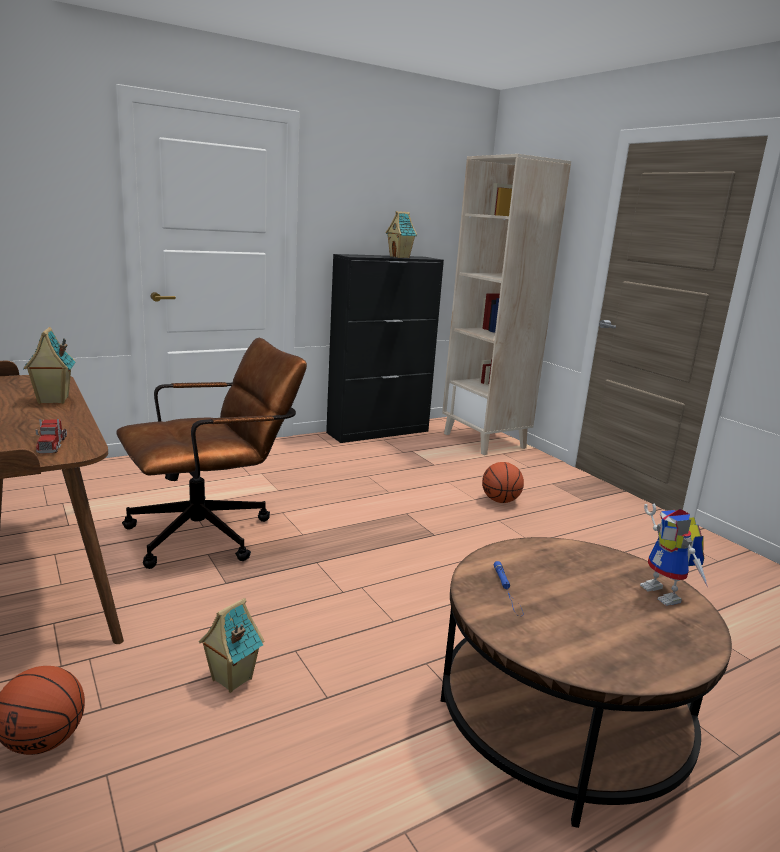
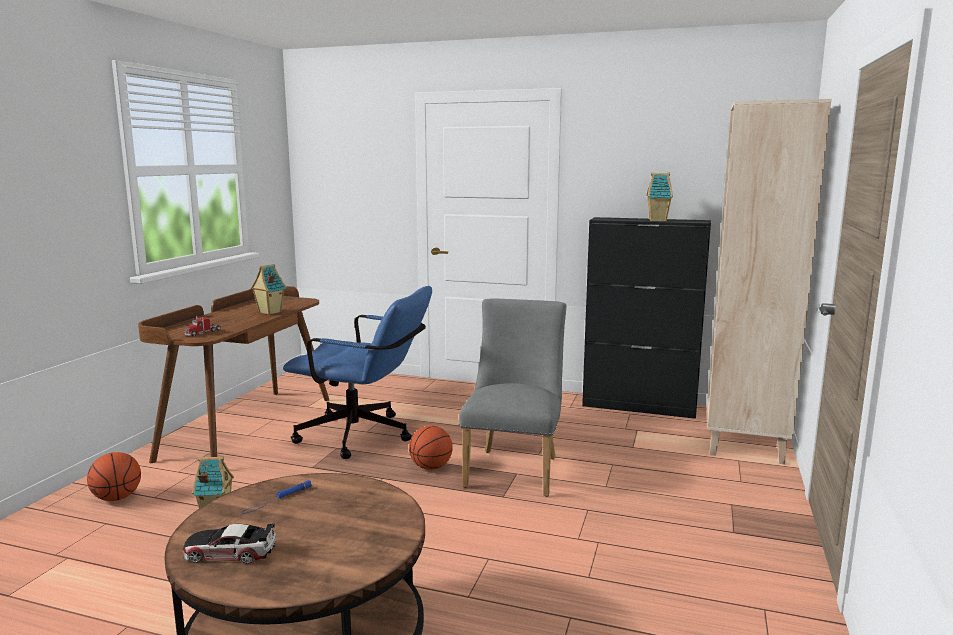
camera: 50 degrees right, 5 degrees down
brown office chair [116,338,307,569] -> blue office chair [283,286,432,459]
basketball [482,462,524,503] -> basketball moved to [409,426,453,470]
toy robot [640,504,708,606] -> none
none -> toy car [183,524,276,564]
none -> grey chair [459,298,567,497]

